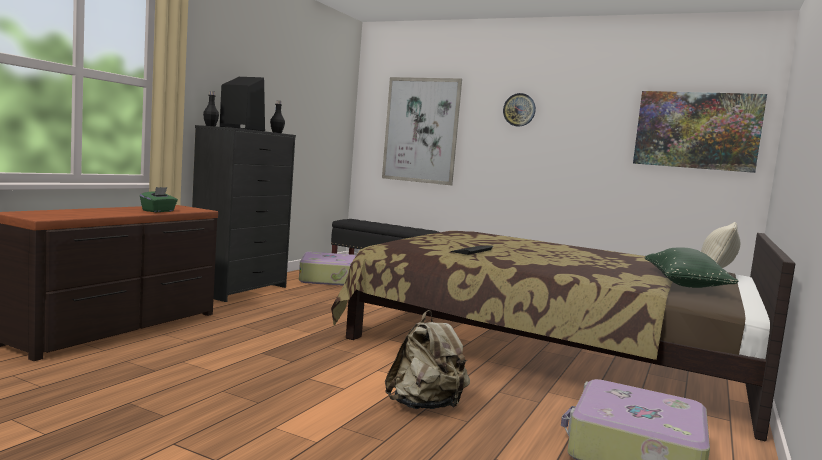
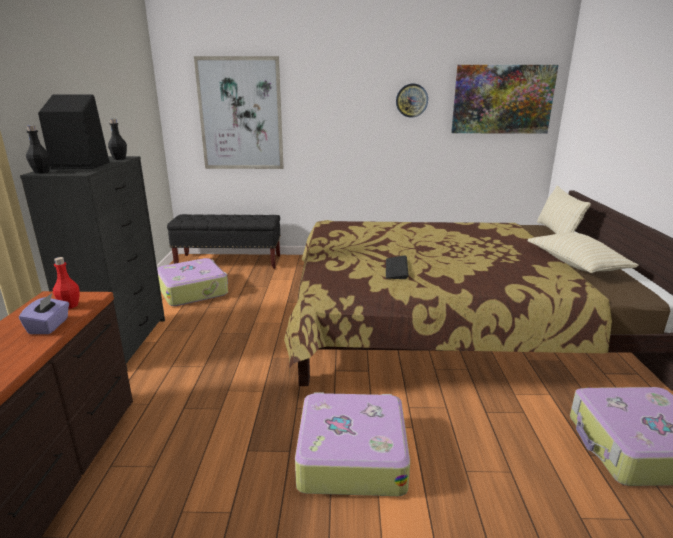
camera: 25 degrees left, 15 degrees up
green tissue box [140,187,178,212] -> purple tissue box [19,293,69,334]
beige backpack [385,310,470,409] -> none
wall clock [503,93,536,127] -> wall clock moved to [396,84,428,117]
green pillow [645,248,739,288] -> beige pillow [527,232,639,273]
none -> red bottle [53,257,80,309]
none -> suitcase [295,392,410,496]

